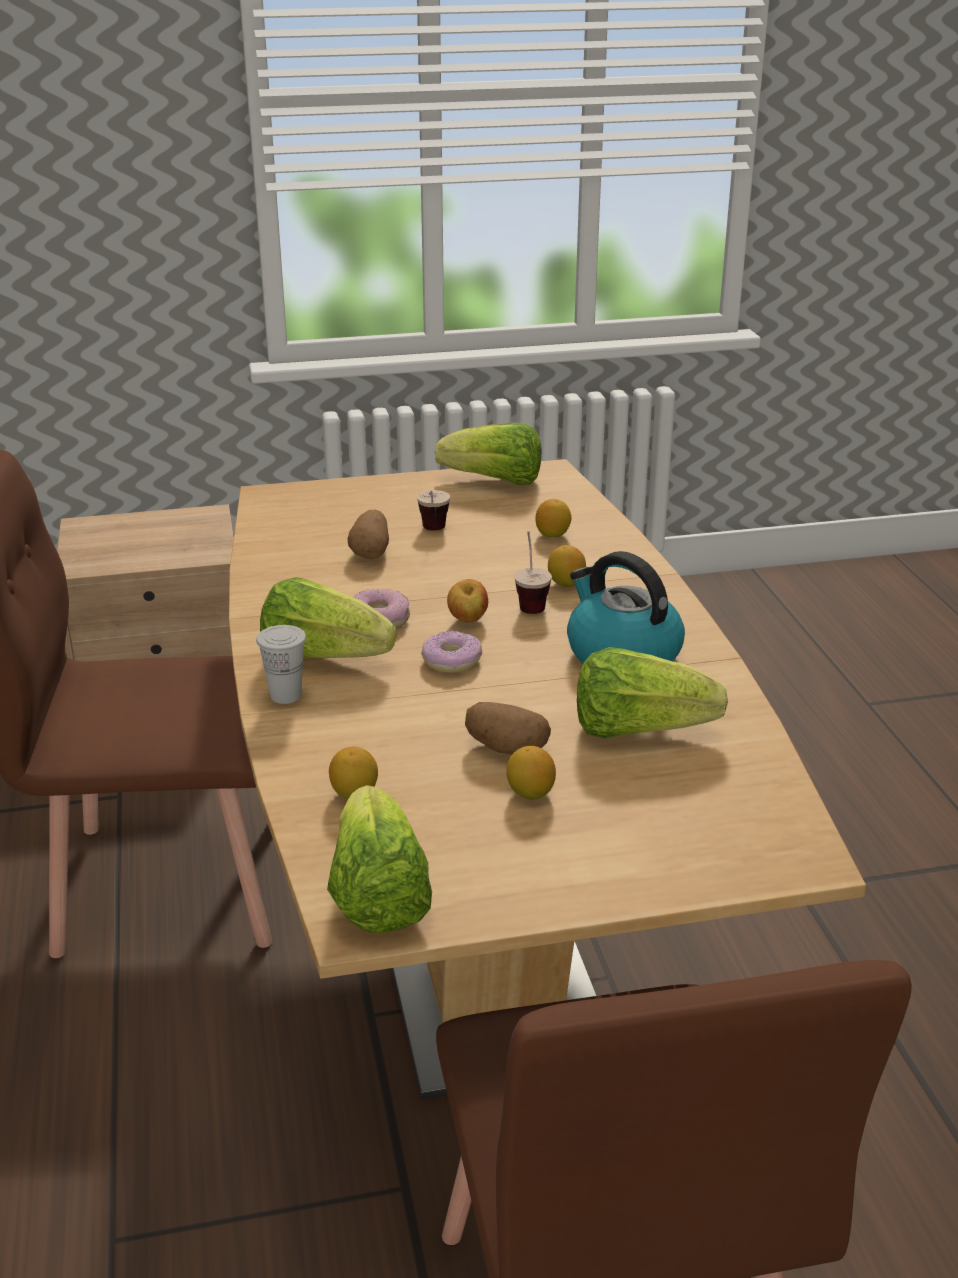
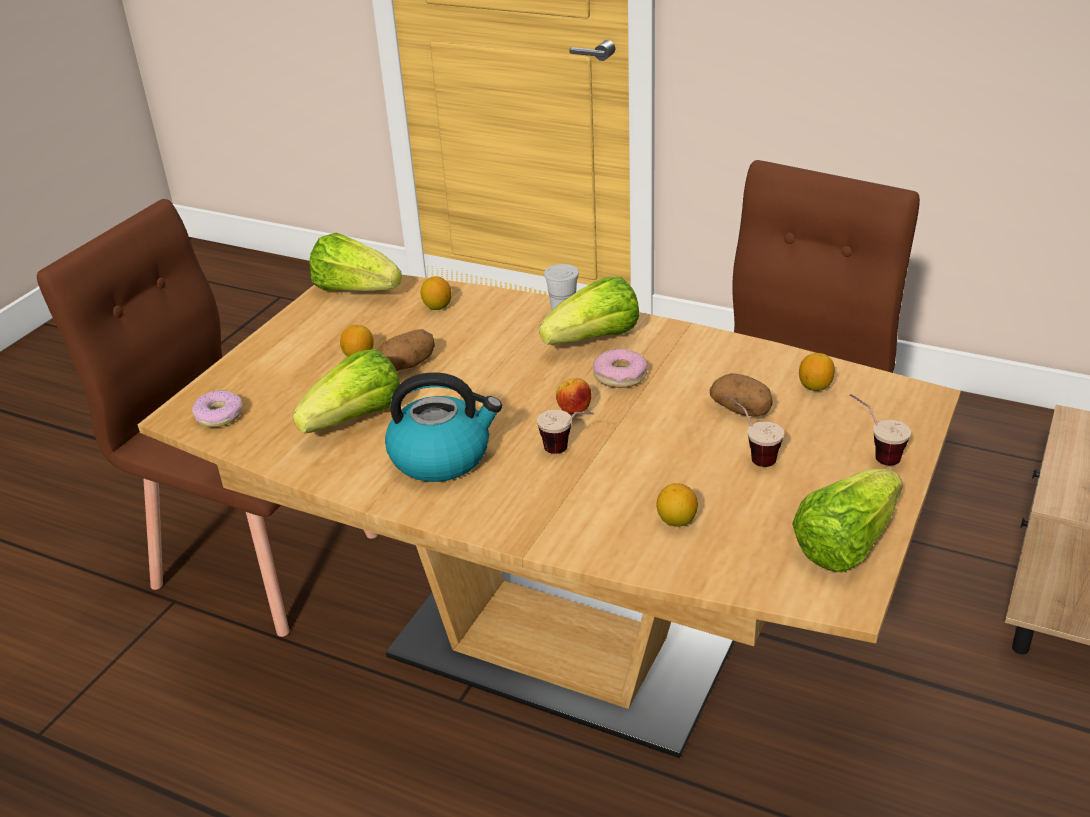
camera: 130 degrees right, 5 degrees up
donut [421,631,482,673] -> donut moved to [192,390,243,427]
lemon [548,545,586,587] -> lemon moved to [799,353,835,391]
none -> cup [850,394,911,466]

